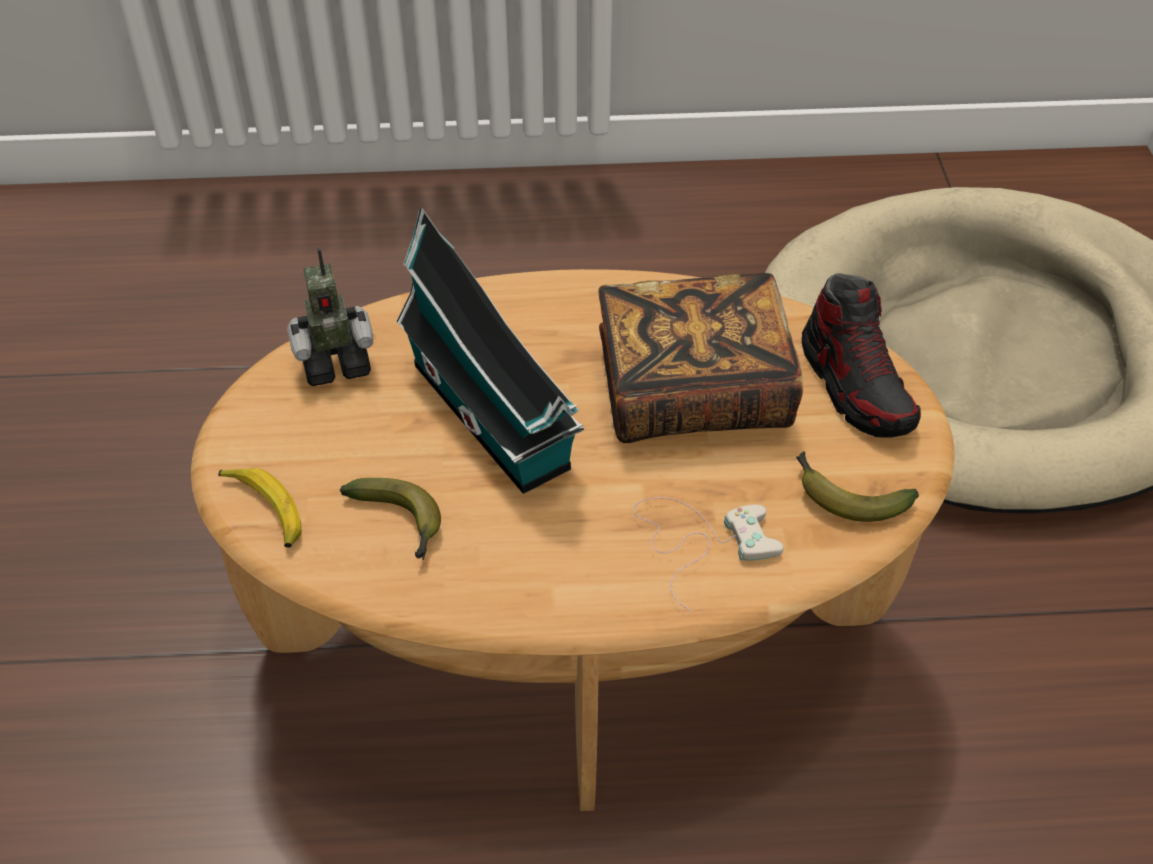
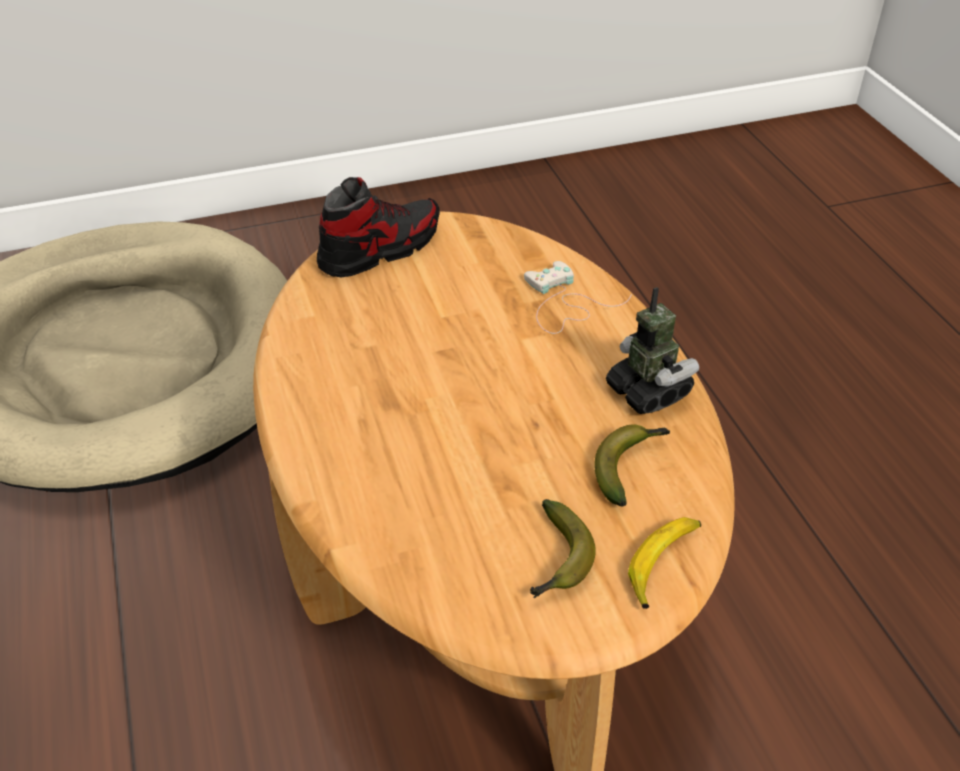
camera: 105 degrees left, 5 degrees down
toy robot [287,247,373,386] -> toy robot moved to [606,287,699,414]
toy house [396,208,584,494] -> none
book [598,273,803,443] -> none
banana [796,451,919,522] -> banana moved to [530,499,596,598]

